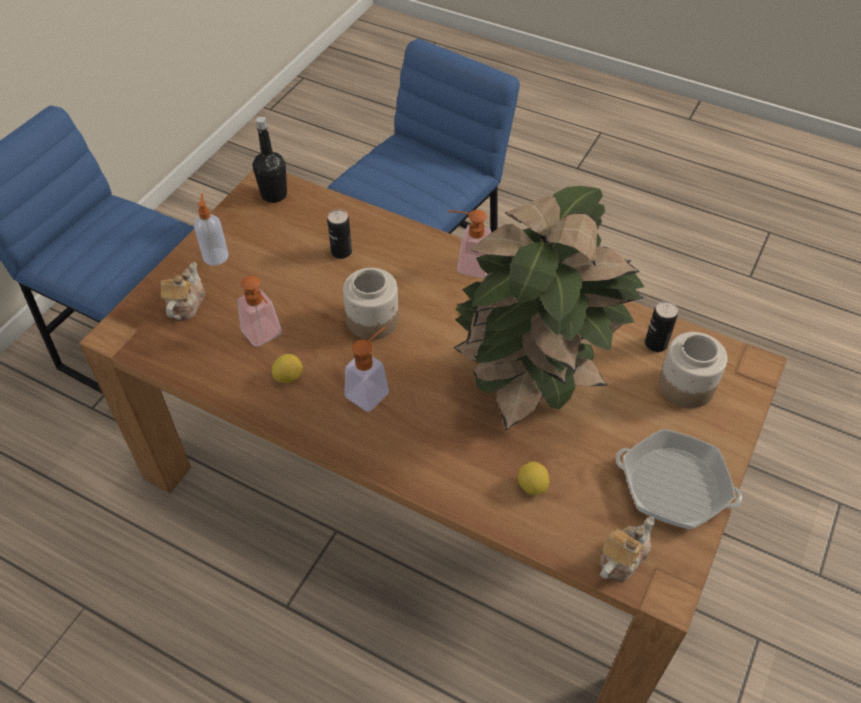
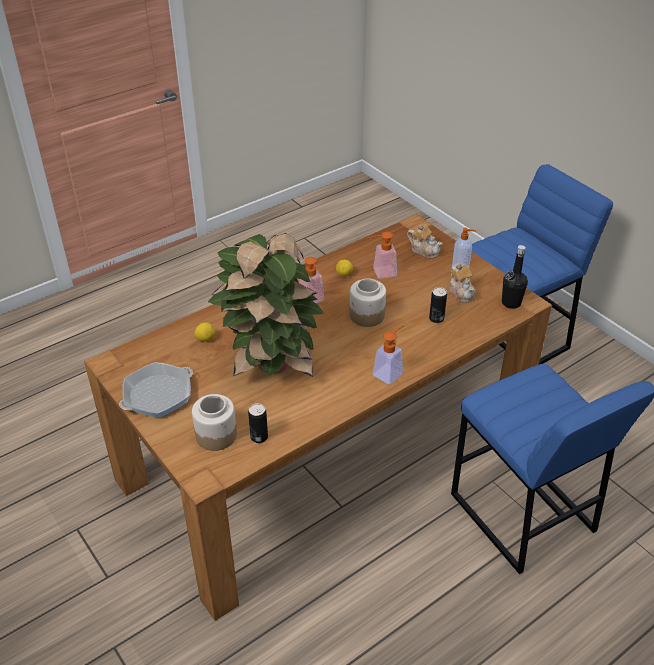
camera: 115 degrees right, 10 degrees down
teapot [600,517,655,582] -> teapot moved to [449,263,476,303]

